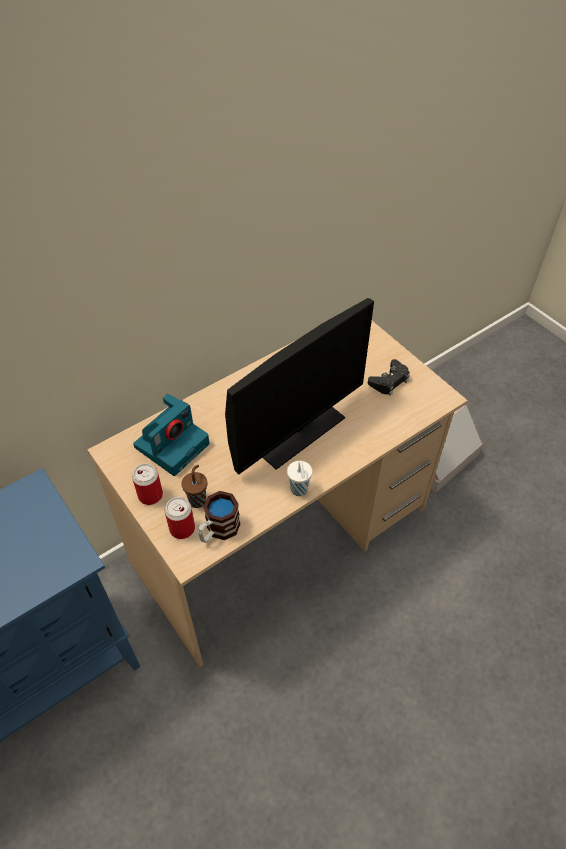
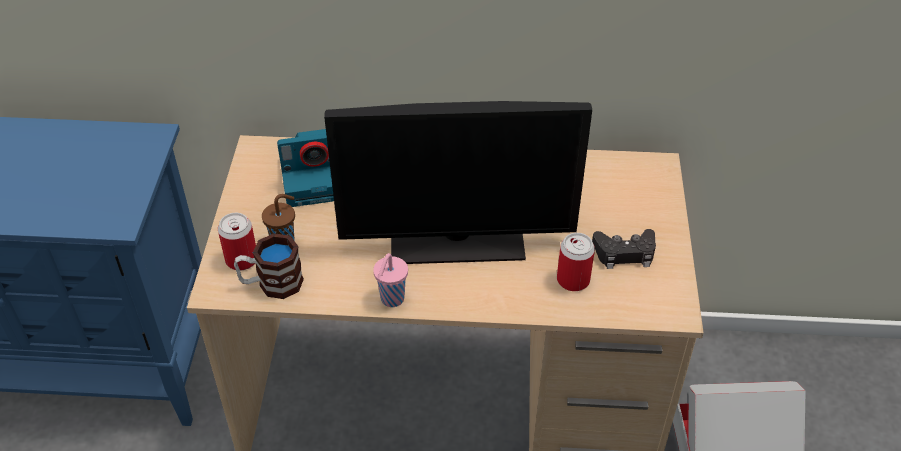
camera: 40 degrees right, 5 degrees down
can [132,463,163,505] -> can moved to [557,233,595,291]
white cup [287,461,312,496] -> pink cup [373,253,408,307]

